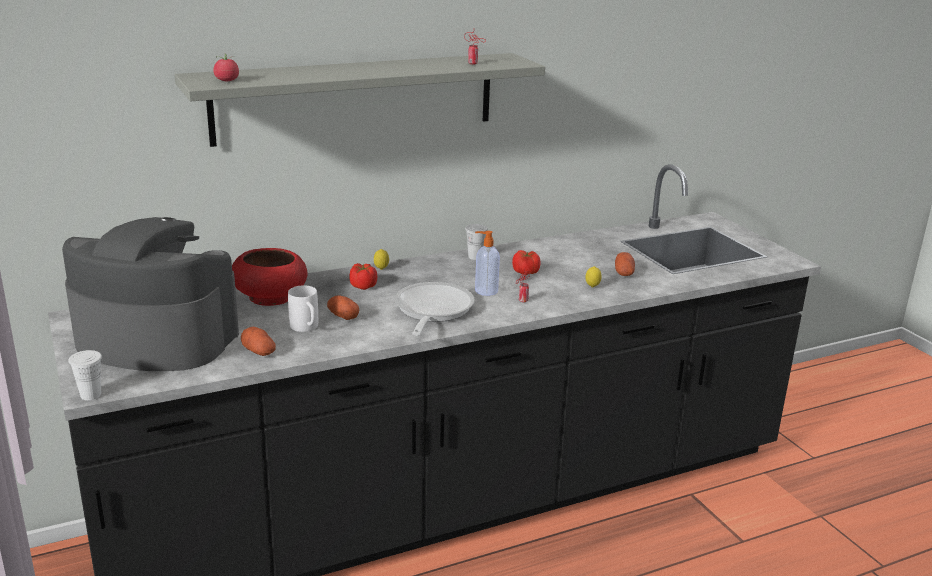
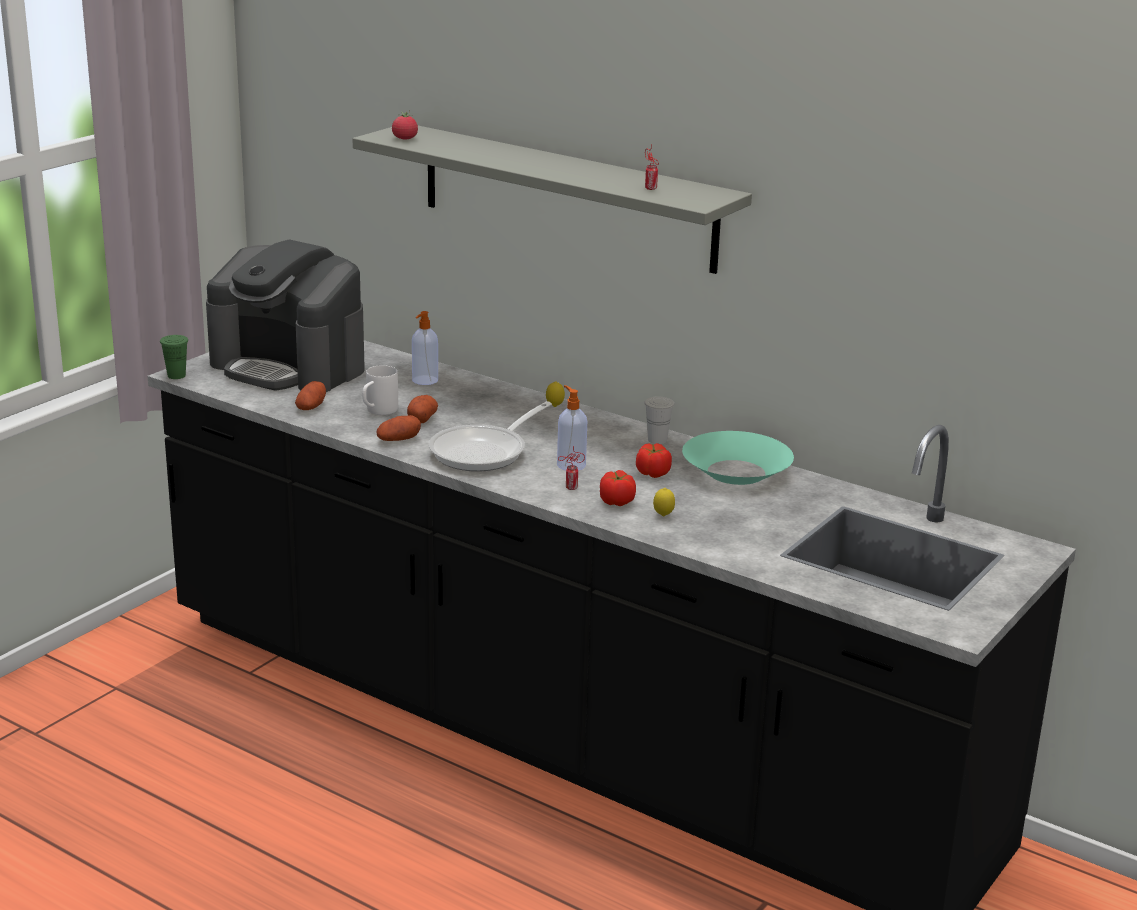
camera: 60 degrees right, 0 degrees up
coffee machine [62,217,239,371] -> coffee machine turned 135 degrees clockwise [206,239,365,392]
white cup [68,350,102,400] -> green cup [160,335,188,379]
red bowl [232,248,307,306] -> soap dispenser [412,311,438,385]
tomato [349,263,377,290] -> tomato moved to [600,470,636,506]
frying pan [395,282,475,336] -> frying pan turned 150 degrees clockwise [429,401,552,472]
potato [615,252,635,276] -> potato moved to [376,415,421,441]
none -> turquoise bowl [682,431,794,485]

